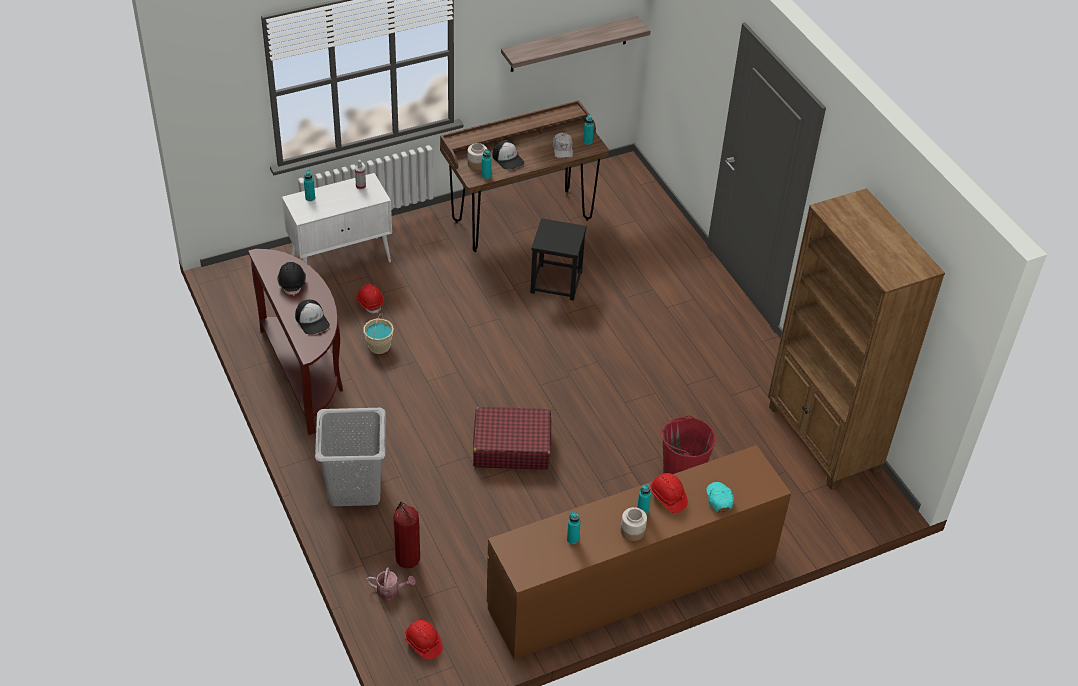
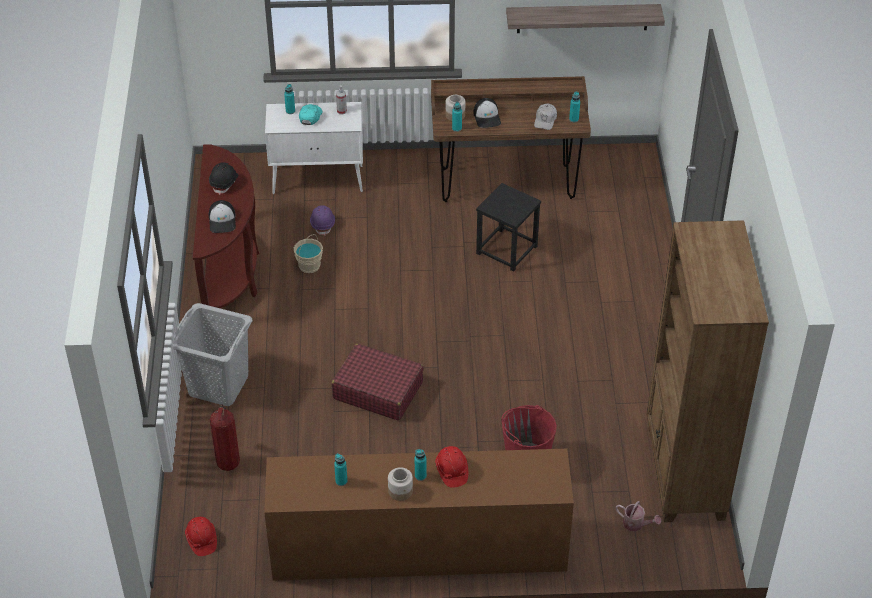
camera: 25 degrees right, 0 degrees up
red hard hat [356,284,384,313] -> purple hard hat [310,205,335,236]
watering can [366,567,416,599] -> watering can moved to [616,501,661,532]
turquoise cap [706,482,734,513] -> turquoise cap moved to [299,104,322,125]

